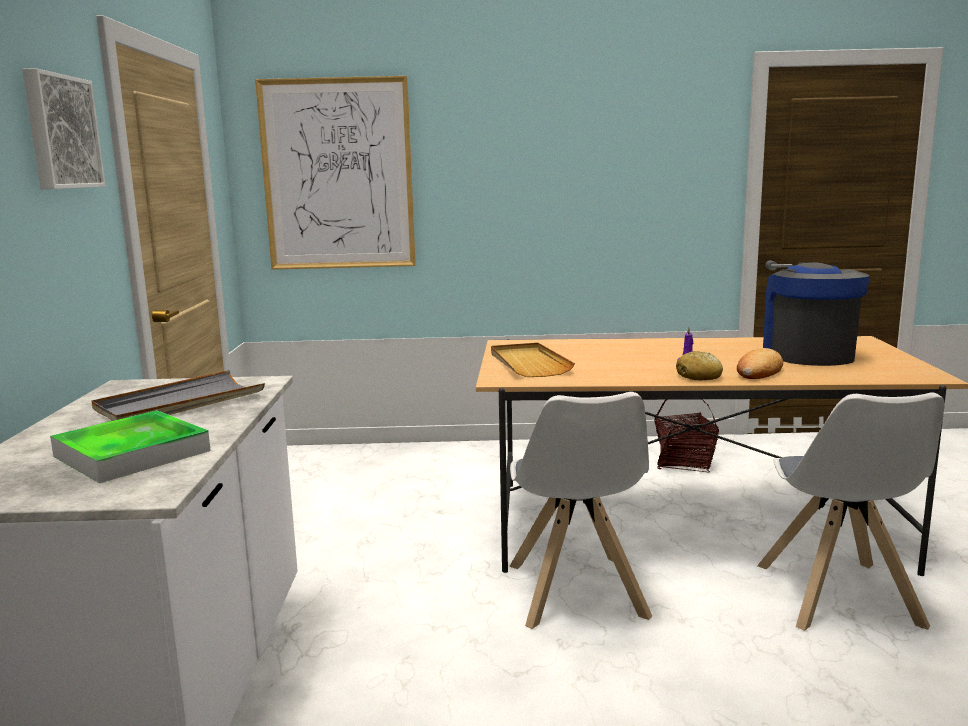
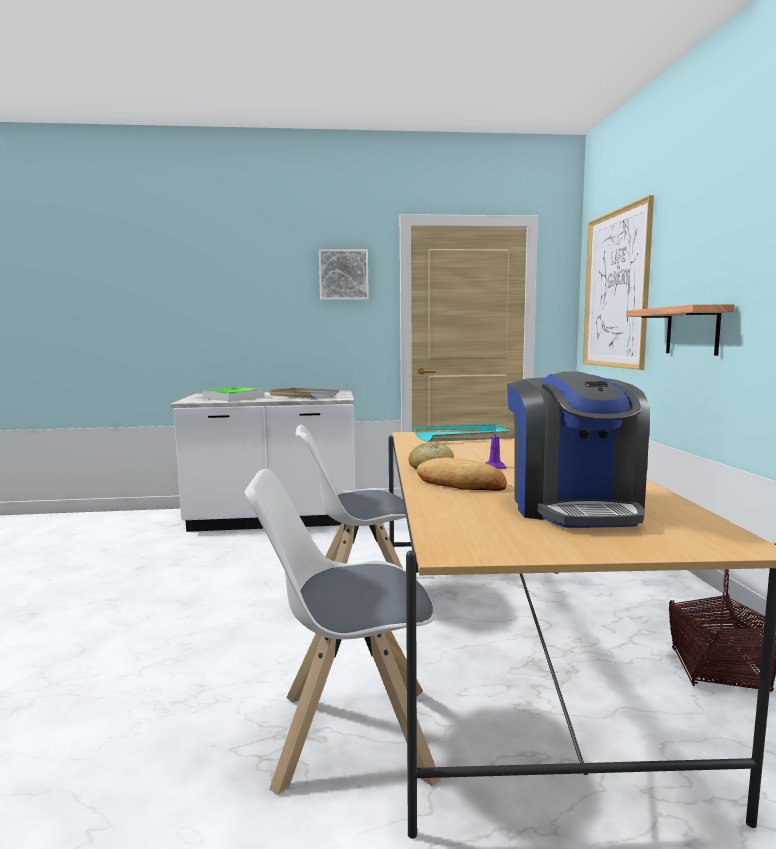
camera: 85 degrees right, 5 degrees down
beige tray [491,343,575,377] -> turquoise tray [414,424,514,442]
coffee machine [763,262,870,366] -> coffee machine turned 90 degrees clockwise [507,371,650,528]
none -> shelf [626,304,735,356]

